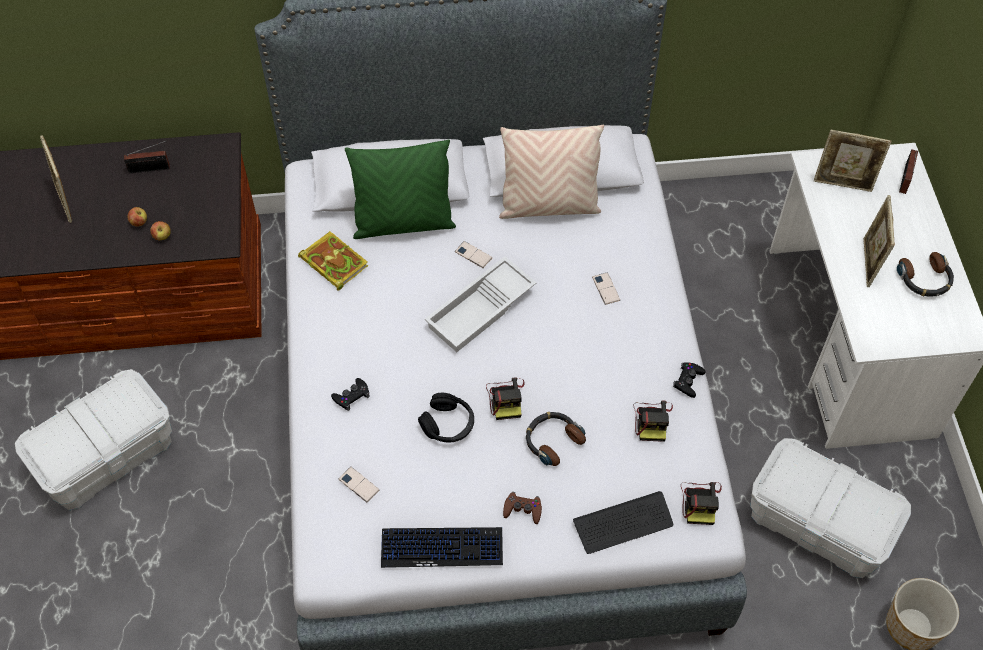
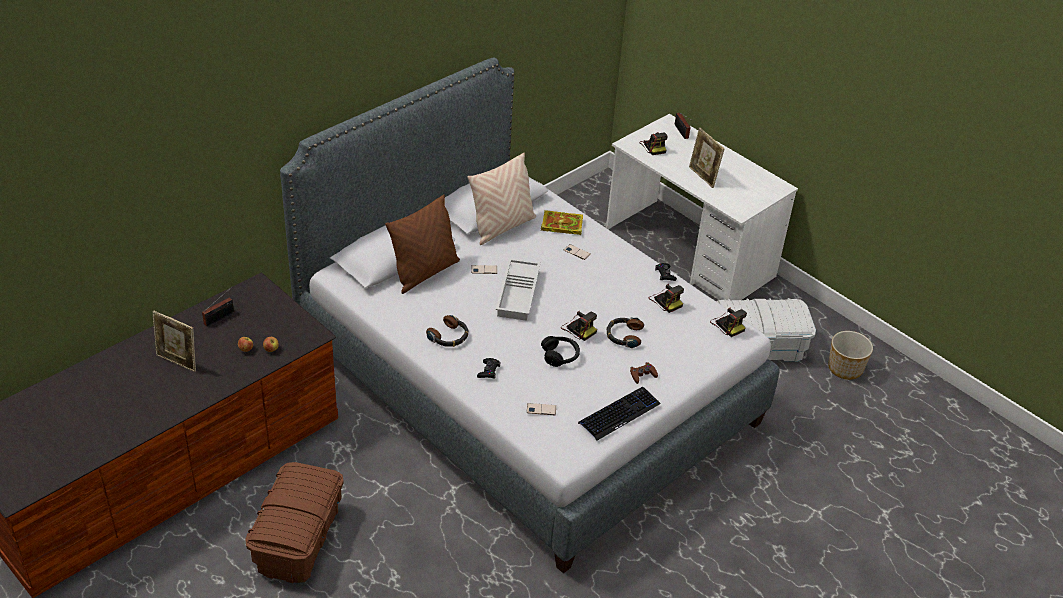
camera: 40 degrees left, 15 degrees down
white storage box [15,369,172,510] -> brown storage box [245,462,344,583]
book [298,231,368,291] -> book moved to [541,211,583,235]
green pillow [345,139,456,239] -> brown pillow [385,194,460,294]
keyboard [573,491,673,554] -> none
picture frame [814,130,892,192] -> camera [639,132,668,155]
headphones [897,252,954,297] -> headphones moved to [426,315,468,347]

